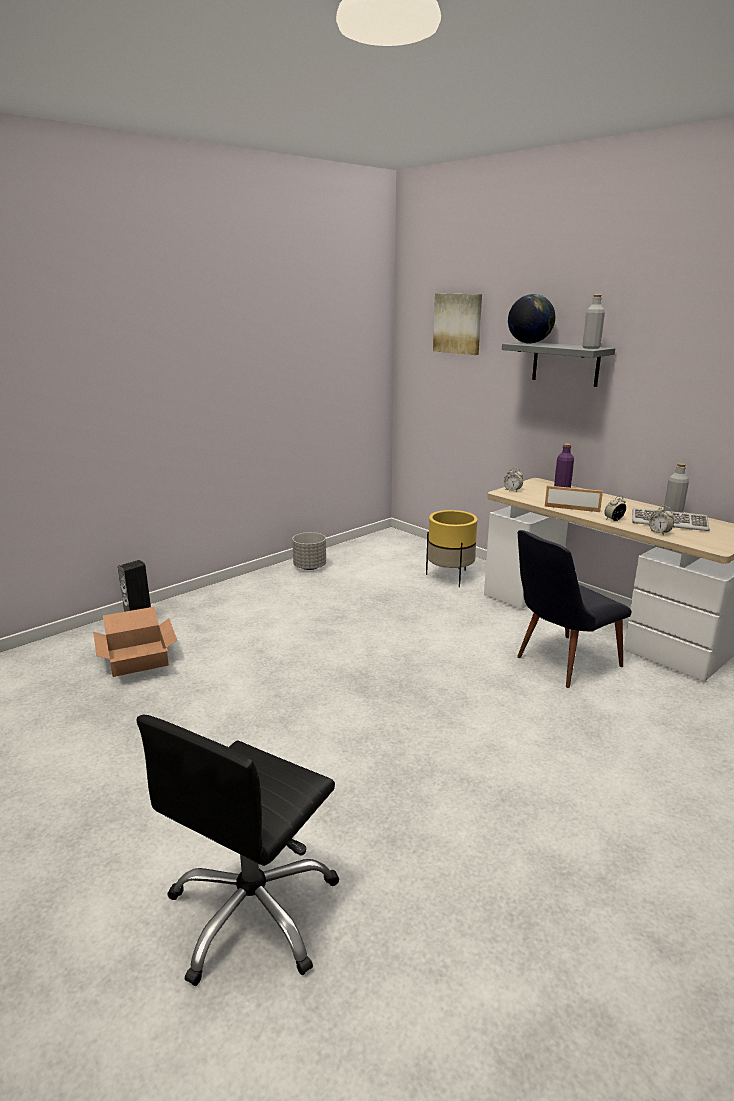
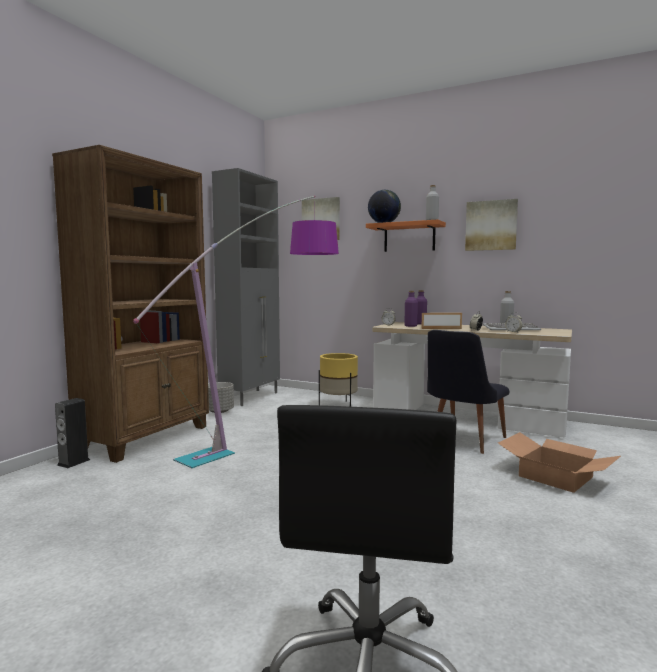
camera: 20 degrees left, 15 degrees down
cardboard box [93,607,177,677] -> cardboard box moved to [498,432,621,493]
grey shelf [502,342,615,387] -> orange shelf [366,219,446,252]
none -> brown bookcase [52,145,209,463]
none -> floor lamp [133,196,339,468]
none -> grey cabinet [212,168,280,406]
none -> purple bottle [404,291,418,327]
none -> picture [465,199,518,251]

